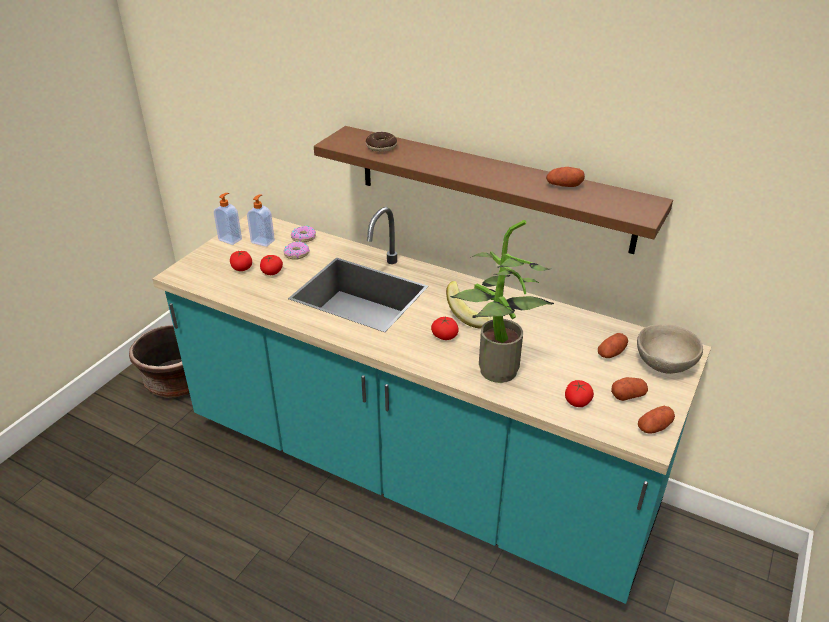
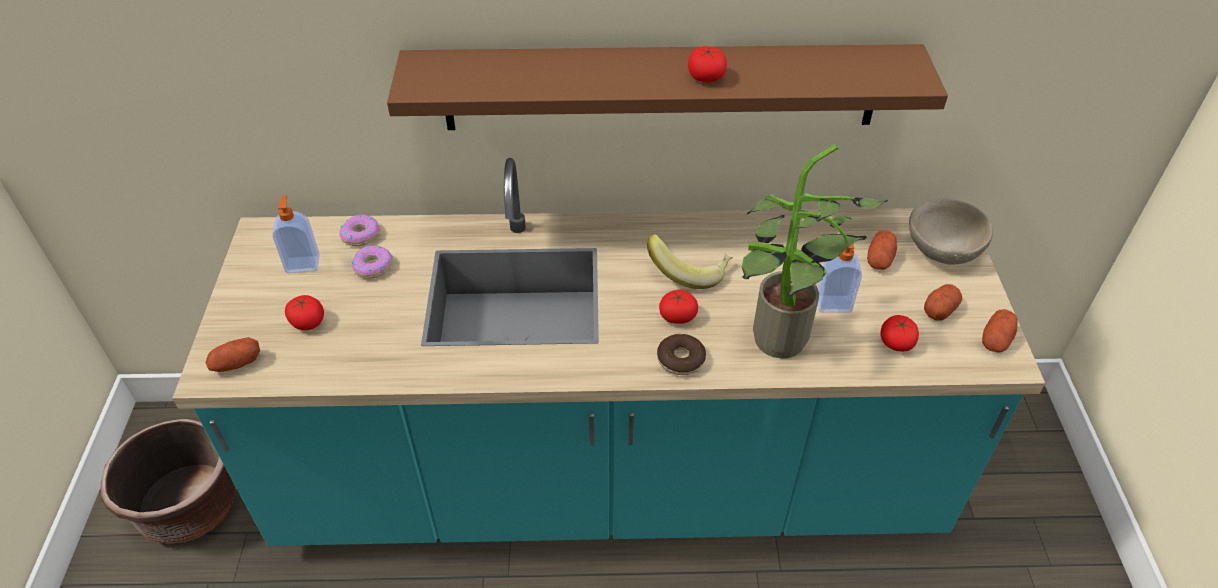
camera: 30 degrees left, 10 degrees up
soap dispenser [214,193,242,245] -> soap dispenser moved to [817,234,862,313]
tomato [260,255,283,275] -> tomato moved to [688,46,727,82]
donut [366,132,397,152] -> donut moved to [657,334,706,375]
potato [546,167,585,187] -> potato moved to [205,337,260,372]

